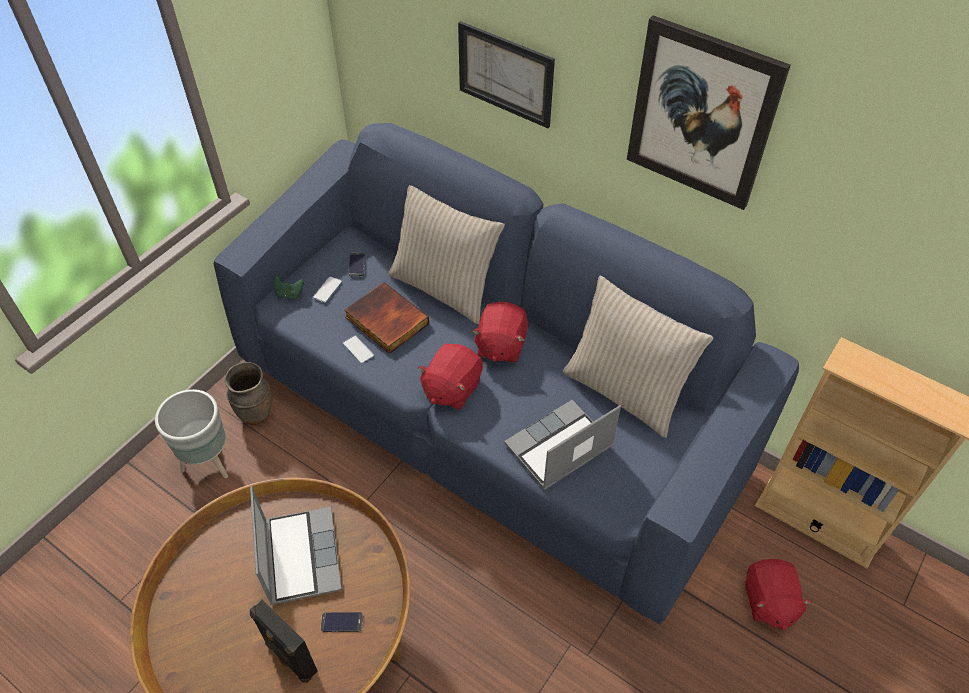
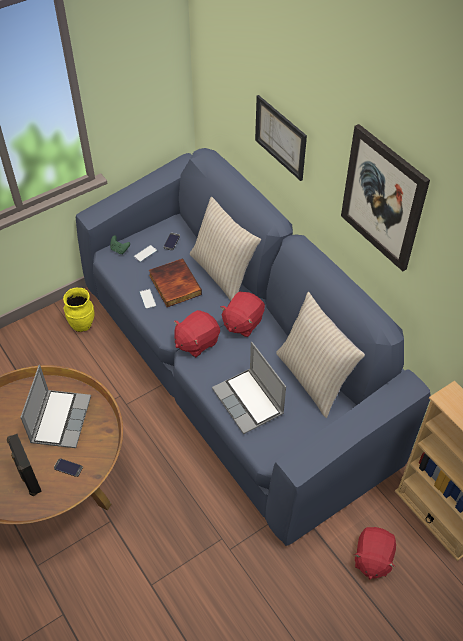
camera: 20 degrees right, 0 degrees up
grey planter [155,389,228,478] -> none
brown vase [225,362,272,425] -> yellow vase [63,288,95,332]
laptop [504,400,621,490] -> laptop turned 105 degrees counterclockwise [212,342,286,434]

